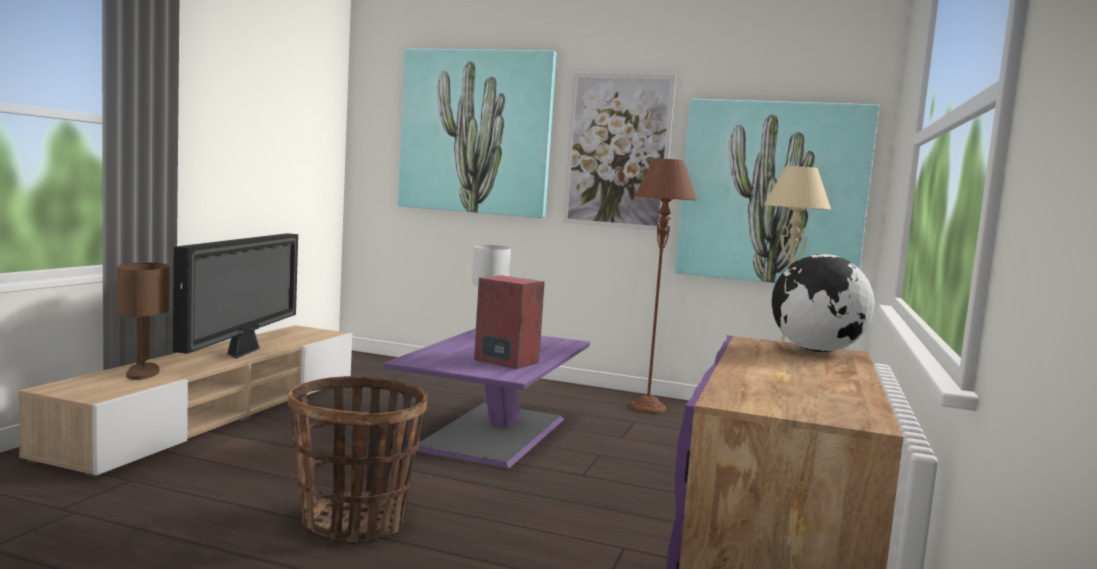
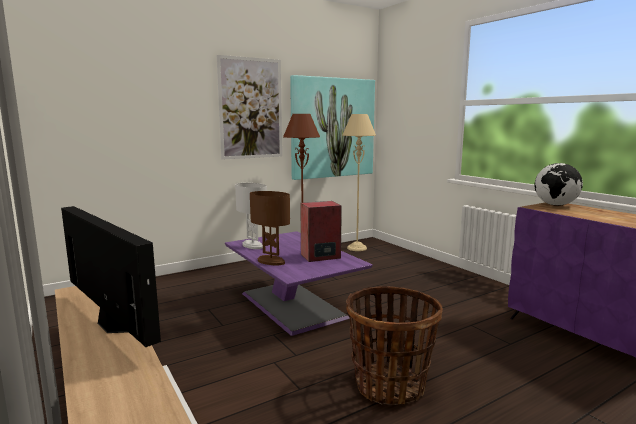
camera: 50 degrees left, 5 degrees up
brown table lamp [117,262,169,380] -> brown table lamp moved to [250,191,290,265]
picture [398,48,556,218] -> none

